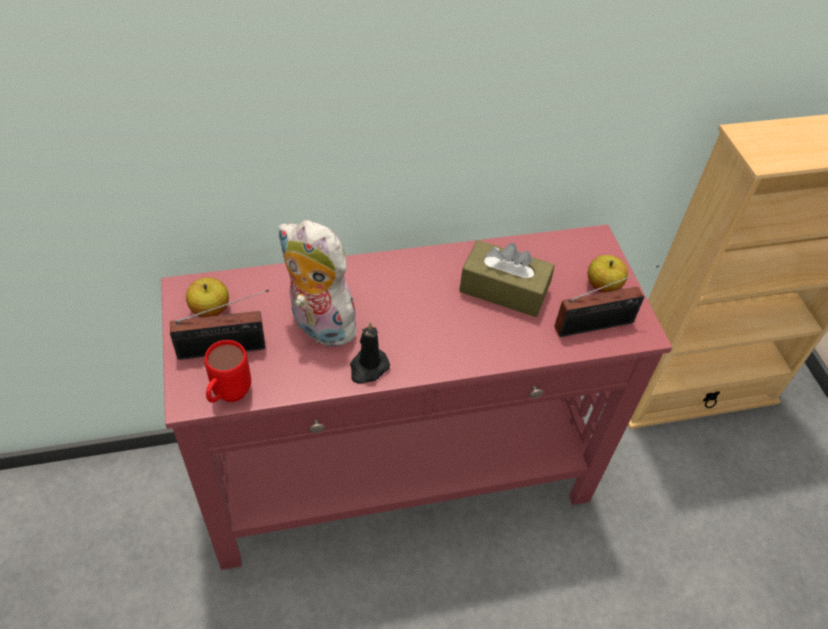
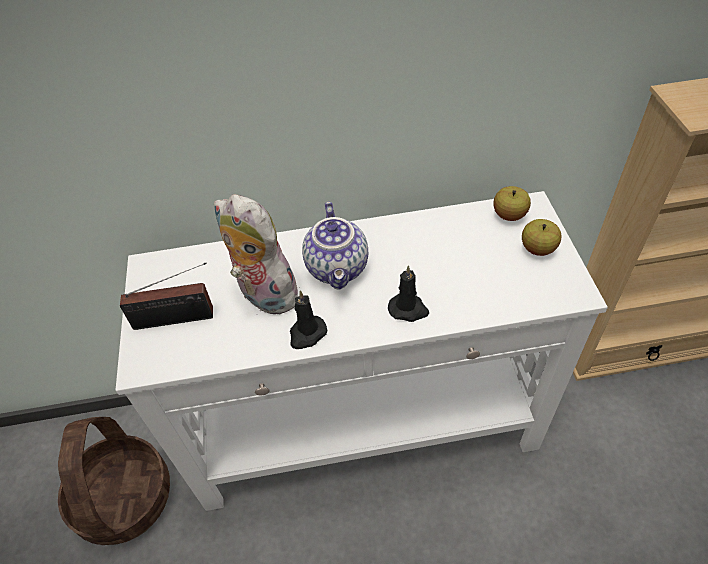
camera: 10 degrees right, 0 degrees up
red console table [161,225,672,570] -> white console table [116,191,608,511]
apple [186,277,229,317] -> apple moved to [493,186,531,221]
red mug [205,340,251,403] -> none
brown tissue box [459,240,555,317] -> none
radio [554,265,659,337] -> none
none -> basket [58,417,170,545]
none -> teapot [302,202,368,290]
none -> black candle [388,265,429,322]

